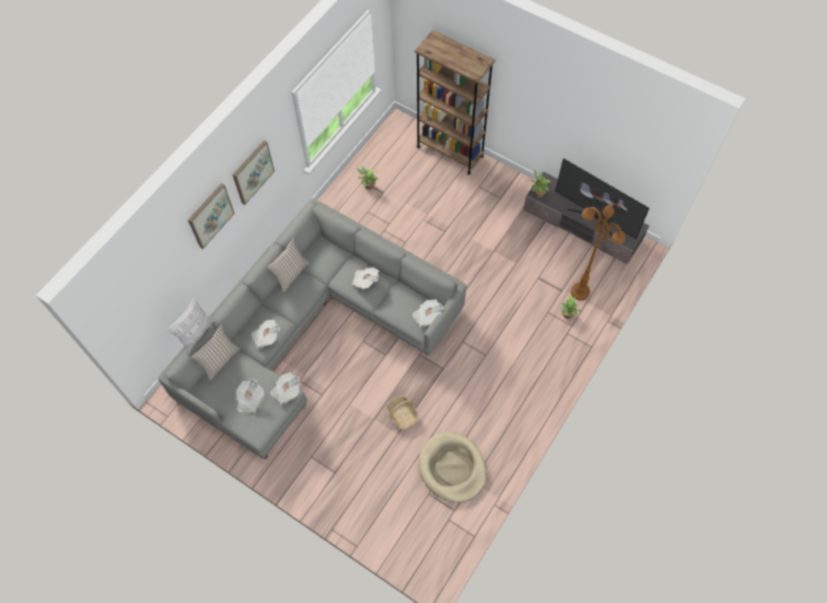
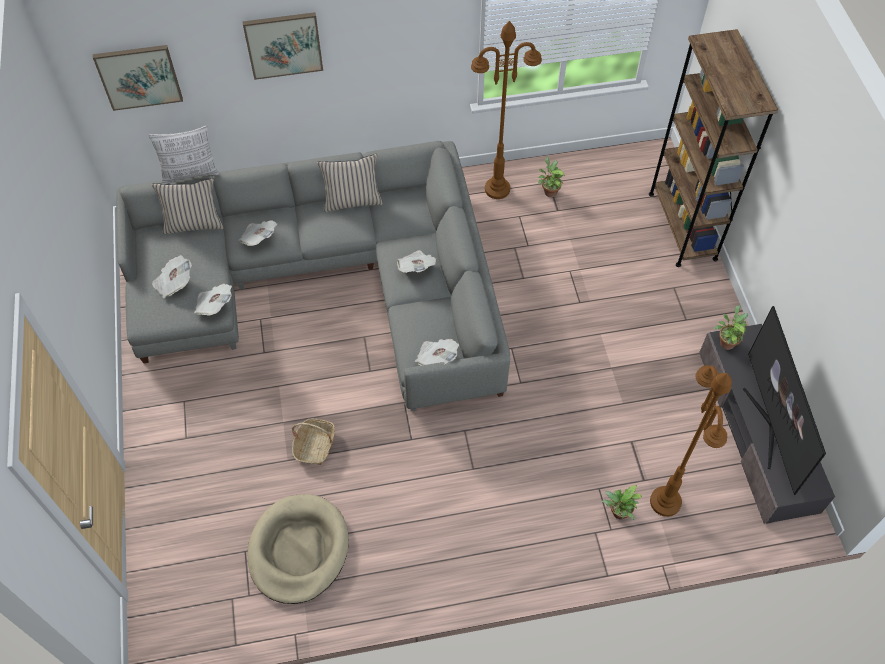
camera: 45 degrees right, 5 degrees down
picture [233,140,275,205] -> picture moved to [93,45,183,111]
none -> brown floor lamp [471,21,542,199]

